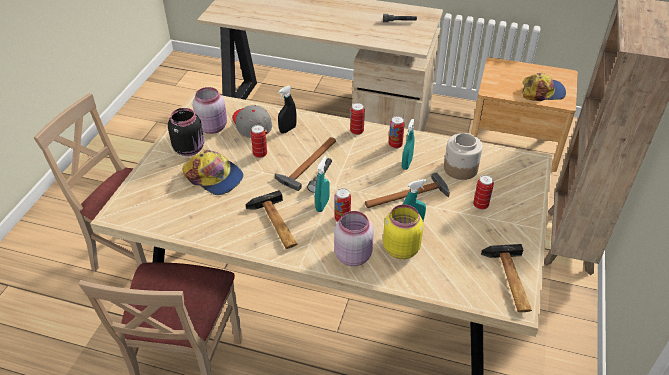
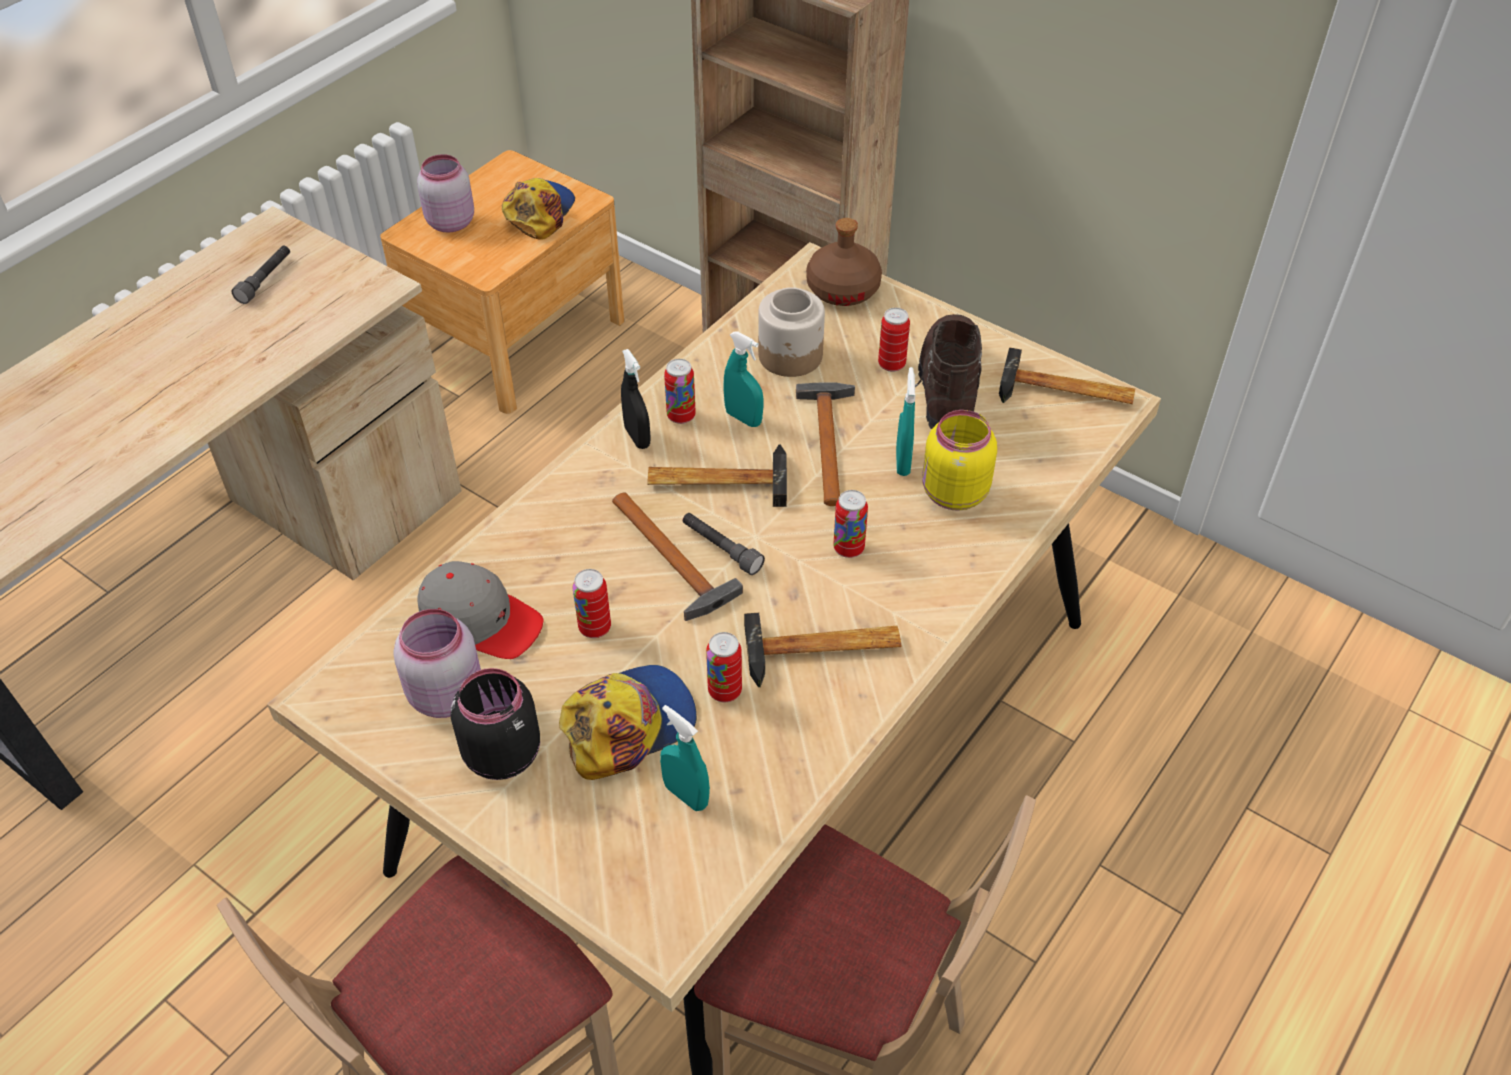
camera: 70 degrees left, 5 degrees up
grey cap [232,105,272,138] -> grey cap turned 150 degrees counterclockwise [418,561,543,659]
black spray bottle [278,86,297,134] -> black spray bottle moved to [621,349,651,449]
turquoise spray bottle [315,156,330,212] -> turquoise spray bottle moved to [660,705,710,811]
pink jar [334,211,374,266] -> pink jar moved to [417,154,474,232]
can [350,103,365,135] -> can moved to [706,632,742,702]
none -> hammer [648,445,787,507]
none -> brown bottle [806,218,882,306]
none -> brown boot [915,314,982,429]

